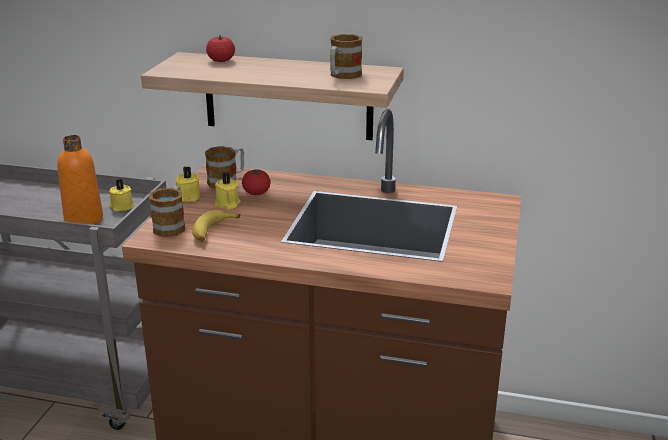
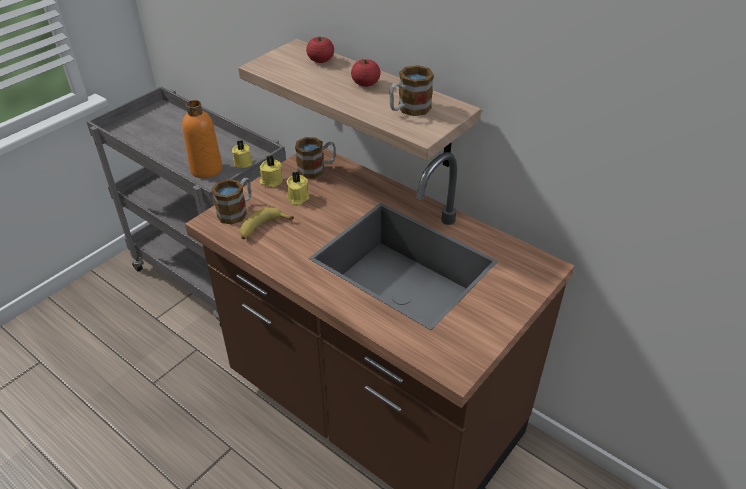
camera: 25 degrees right, 15 degrees up
tomato [242,169,271,195] -> tomato moved to [351,59,381,87]

